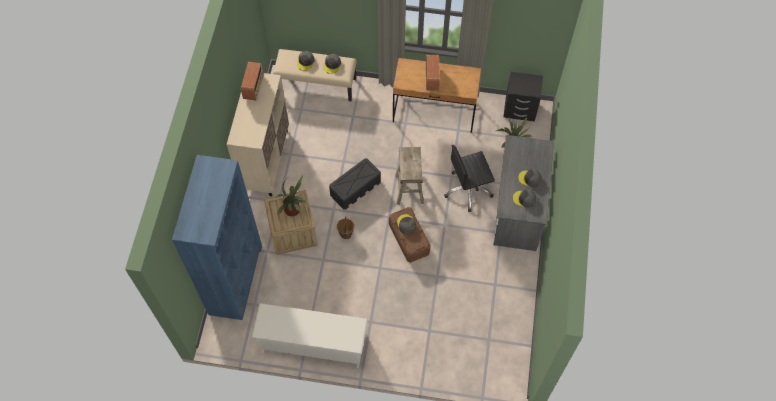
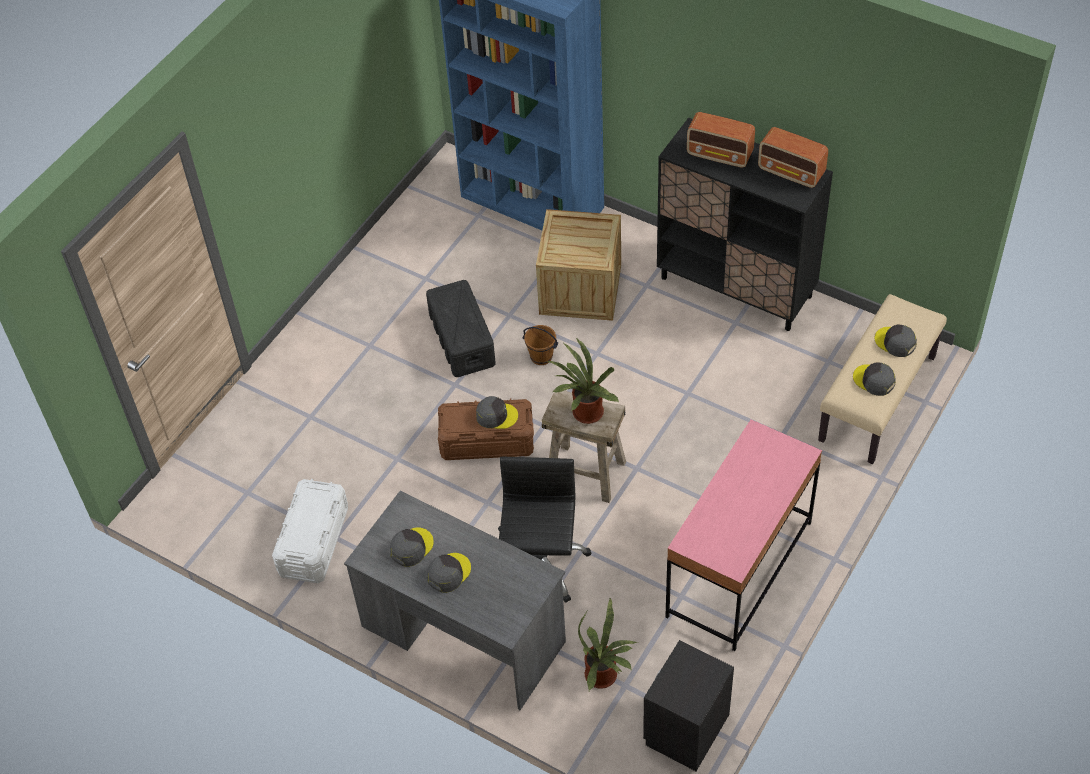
camera: 115 degrees right, 10 degrees down
beige cabinet [227,73,289,197] -> black cabinet [657,118,833,331]
white shoe rack [251,303,368,368] -> none
potted plant [276,175,307,217] -> potted plant moved to [547,338,619,424]
black storage box [329,158,381,210] -> black storage box moved to [426,280,496,377]
brown desk [393,58,481,133] -> pink desk [665,420,822,651]
radio [426,55,440,91] -> radio moved to [687,112,755,168]
none -> white storage box [272,479,348,583]

